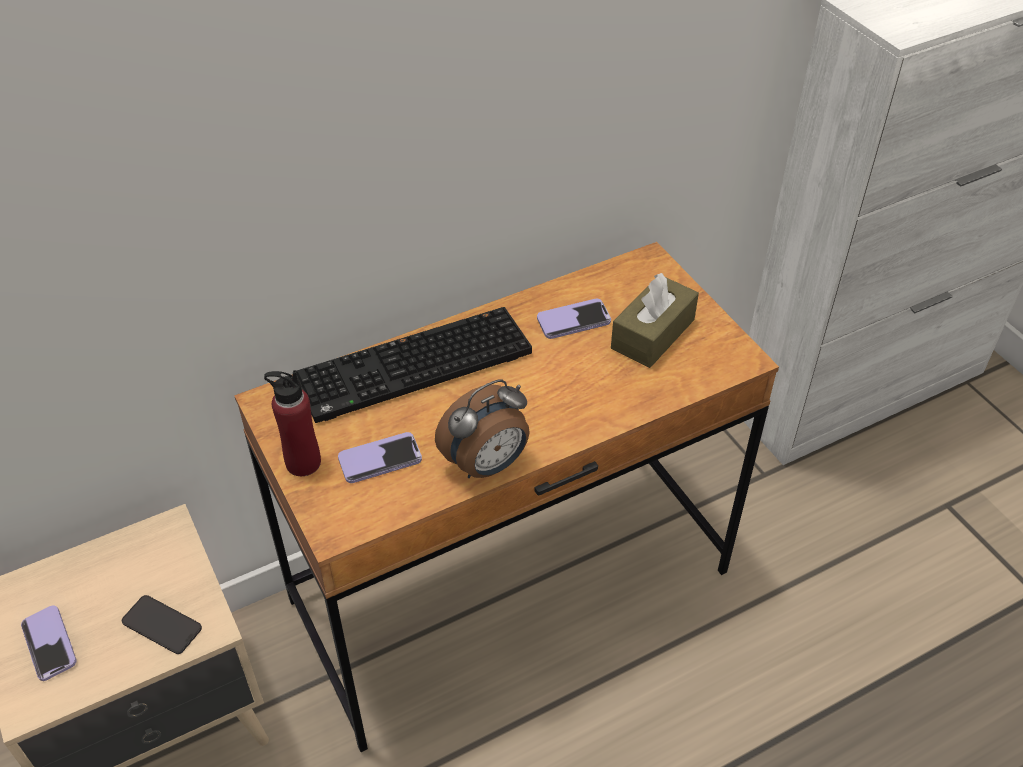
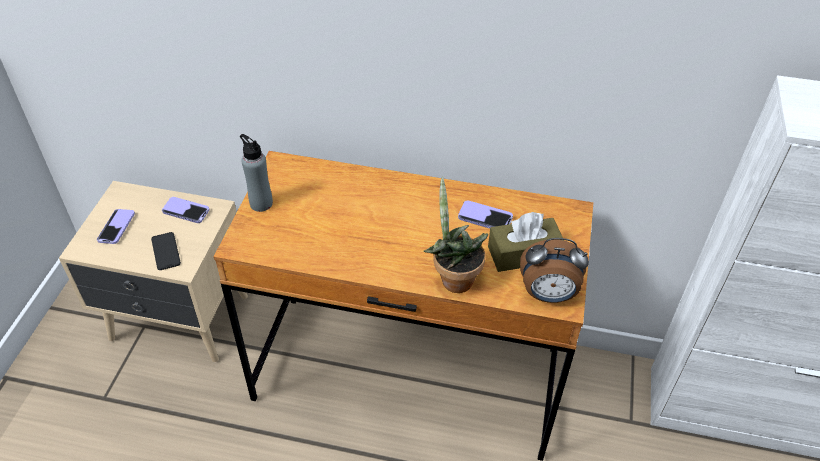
camera: 40 degrees right, 0 degrees up
red bottle [264,370,321,476] -> grey bottle [240,134,273,212]
keyboard [296,307,532,423] -> none
phone [338,432,422,483] -> phone moved to [162,197,209,223]
alarm clock [435,380,530,478] -> alarm clock moved to [520,238,589,303]
none -> potted plant [424,176,488,293]

